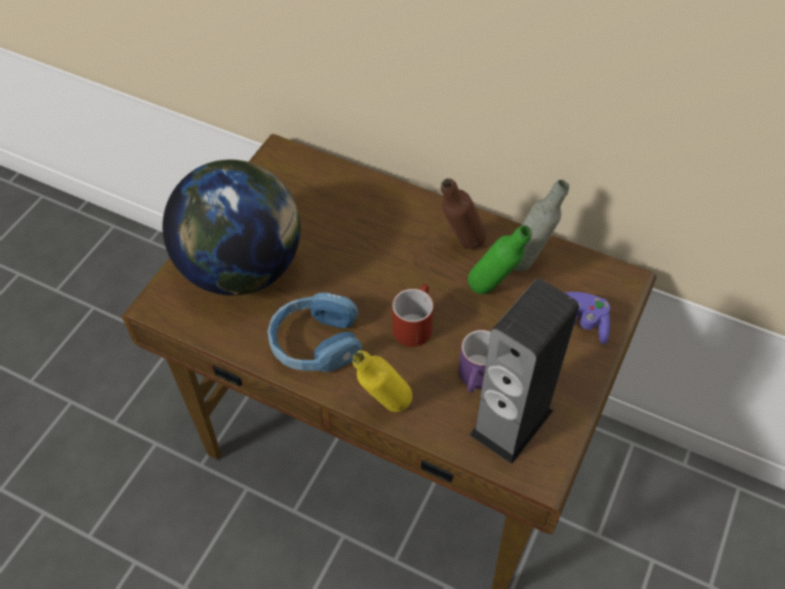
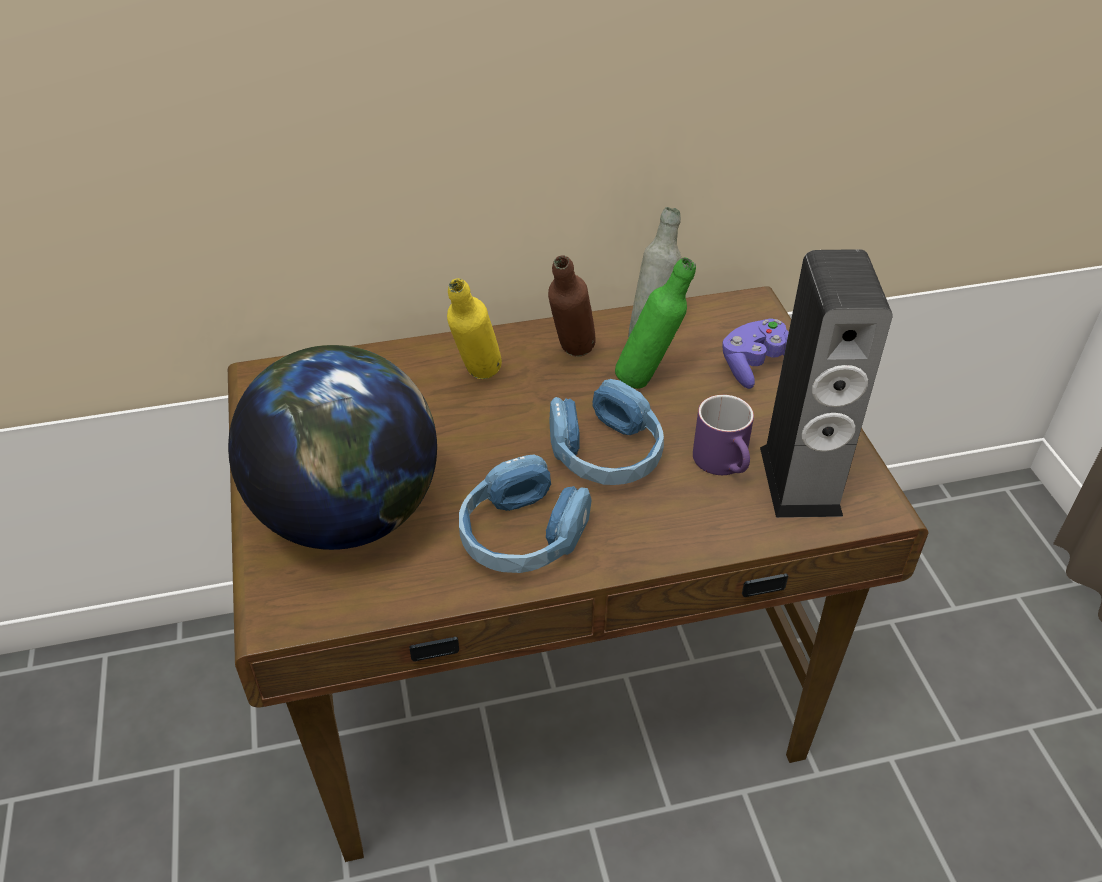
camera: 40 degrees left, 10 degrees down
yellow bottle [352,350,412,412] -> yellow bottle moved to [447,278,502,379]
red mug [392,284,433,347] -> blue headphones [549,379,664,485]

